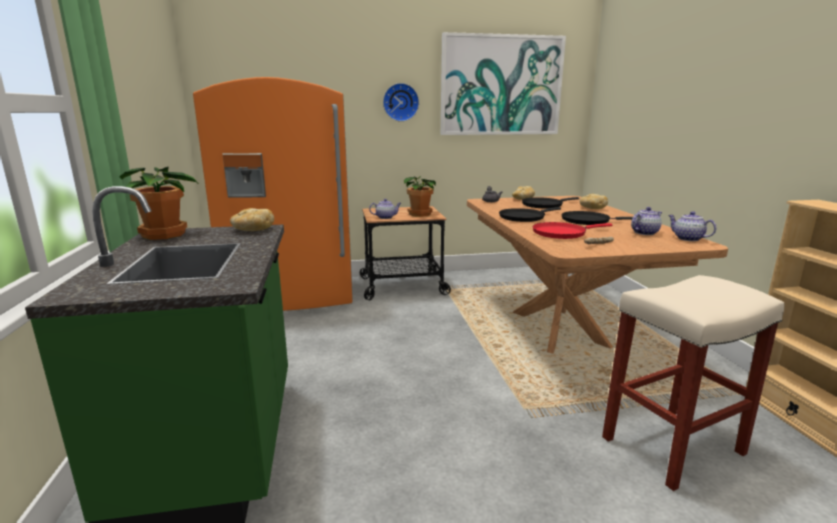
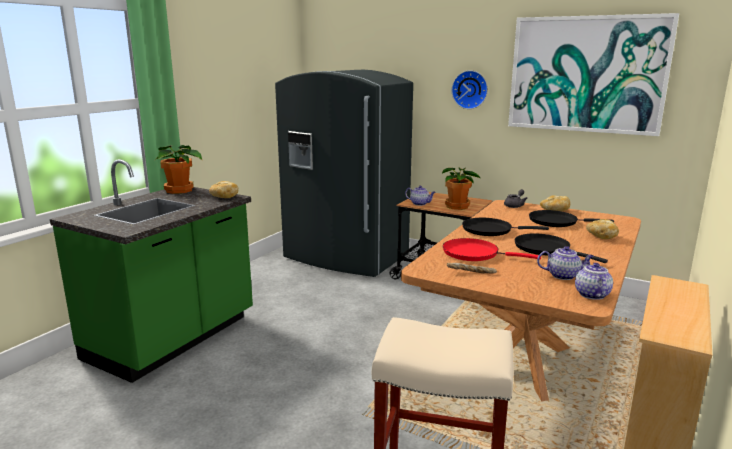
camera: 40 degrees right, 0 degrees up
orange fridge [193,77,353,311] -> grey fridge [275,70,413,277]

